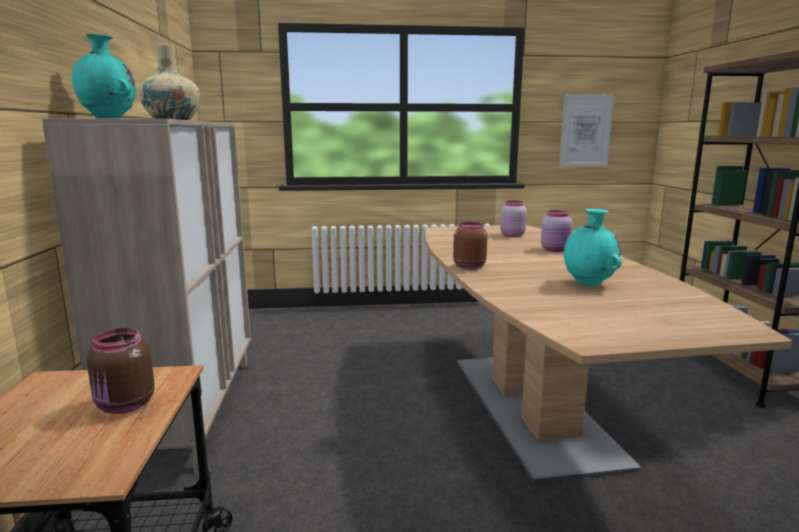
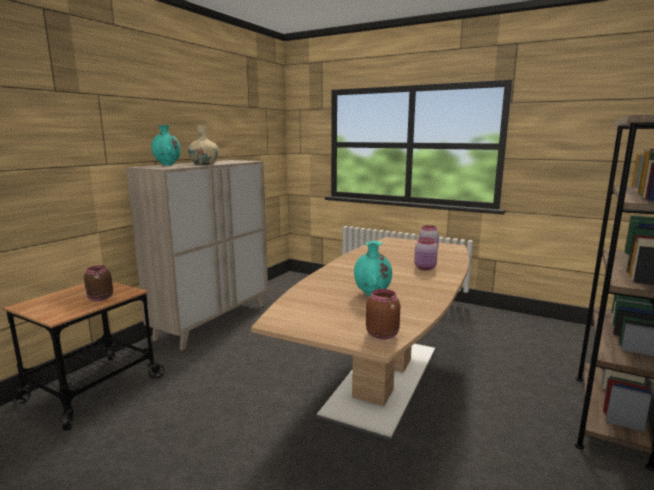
camera: 35 degrees right, 0 degrees up
brown jar [453,222,487,270] -> brown jar moved to [366,289,400,340]
picture [559,94,614,166] -> none

